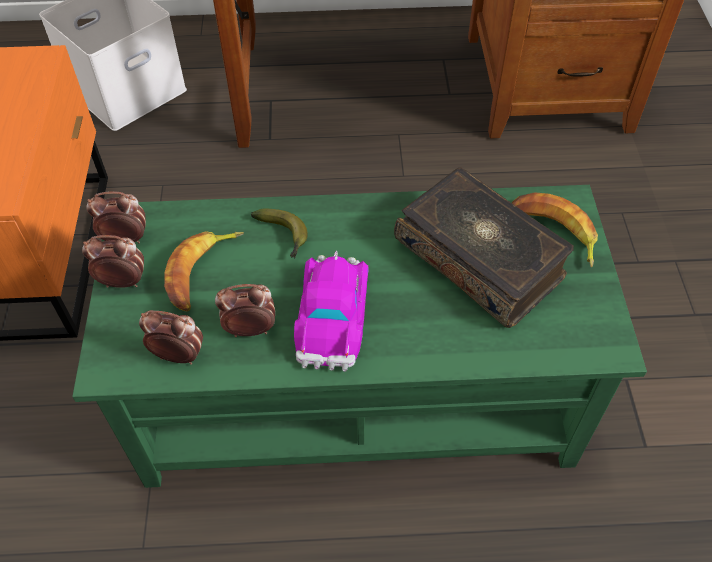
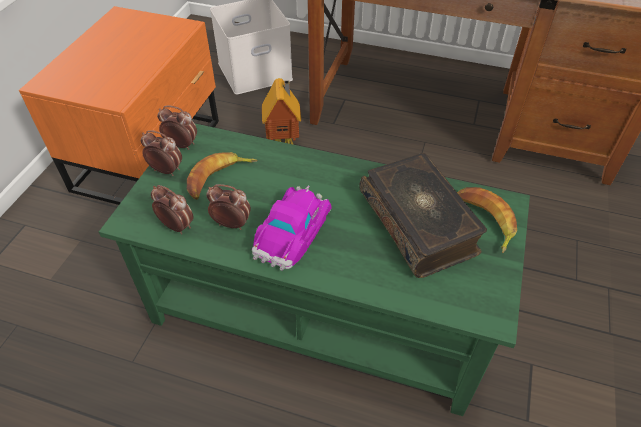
camera: 20 degrees right, 5 degrees down
banana [251,208,308,258] -> none
none -> toy house [262,78,301,145]

